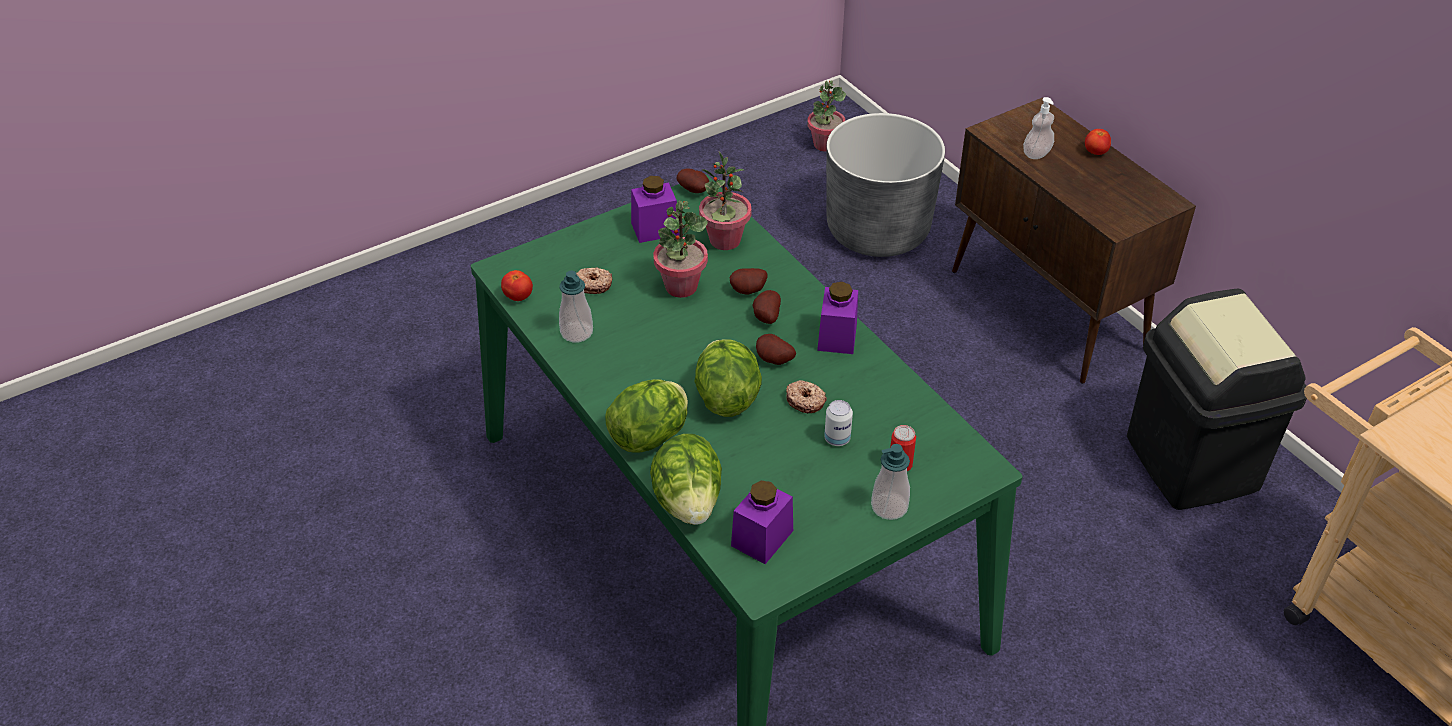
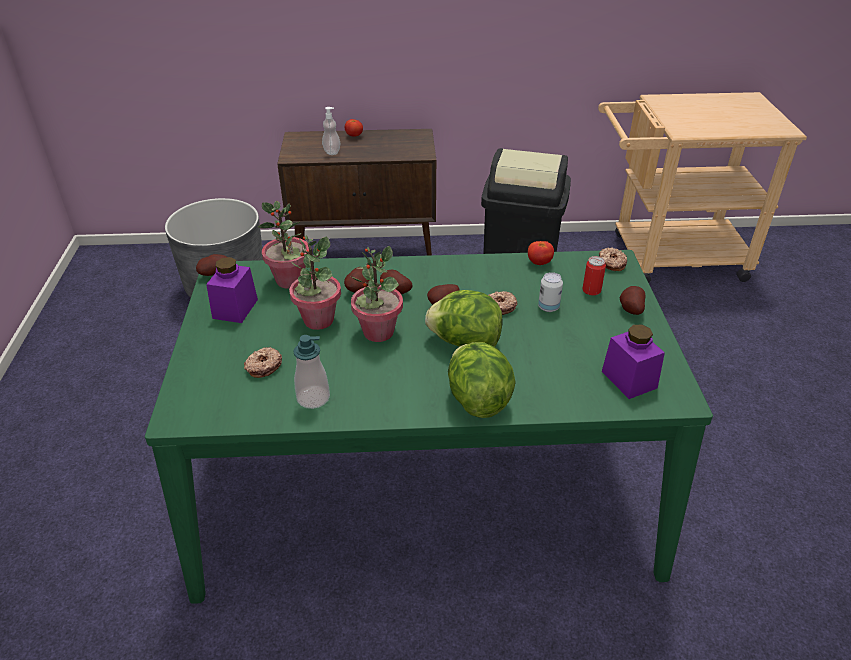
camera: 60 degrees left, 5 degrees down
tomato [501,270,533,301] -> tomato moved to [528,241,554,265]
lettuce [650,434,722,525] -> none
potted plant [807,80,846,152] -> potted plant moved to [351,246,403,342]
purple jar [817,282,858,354] -> none
soap dispenser [871,444,910,520] -> potato [620,286,646,315]
none -> donut [599,248,627,271]

